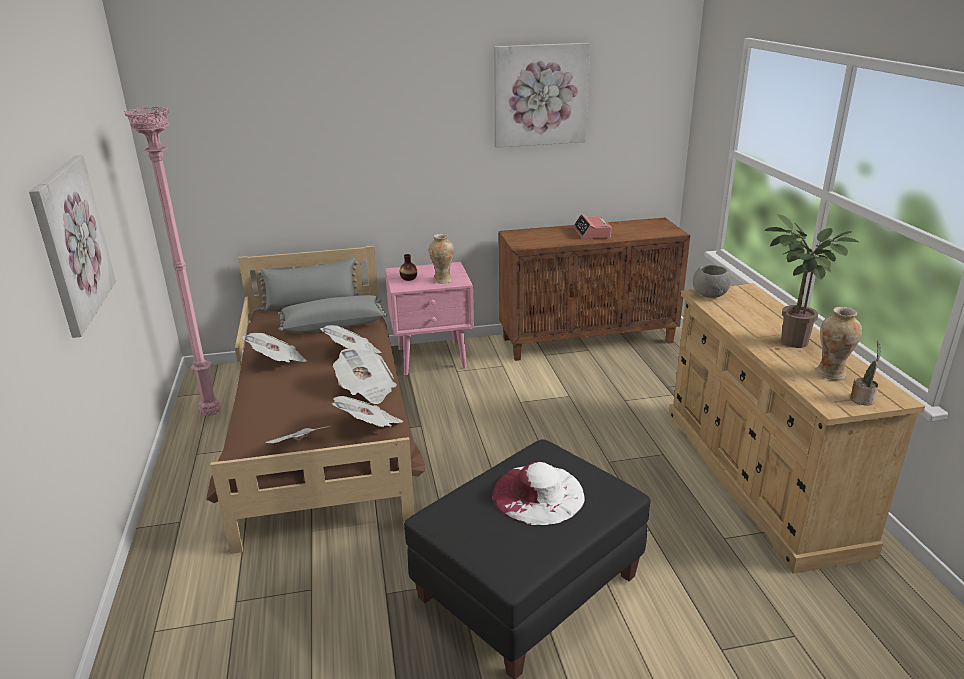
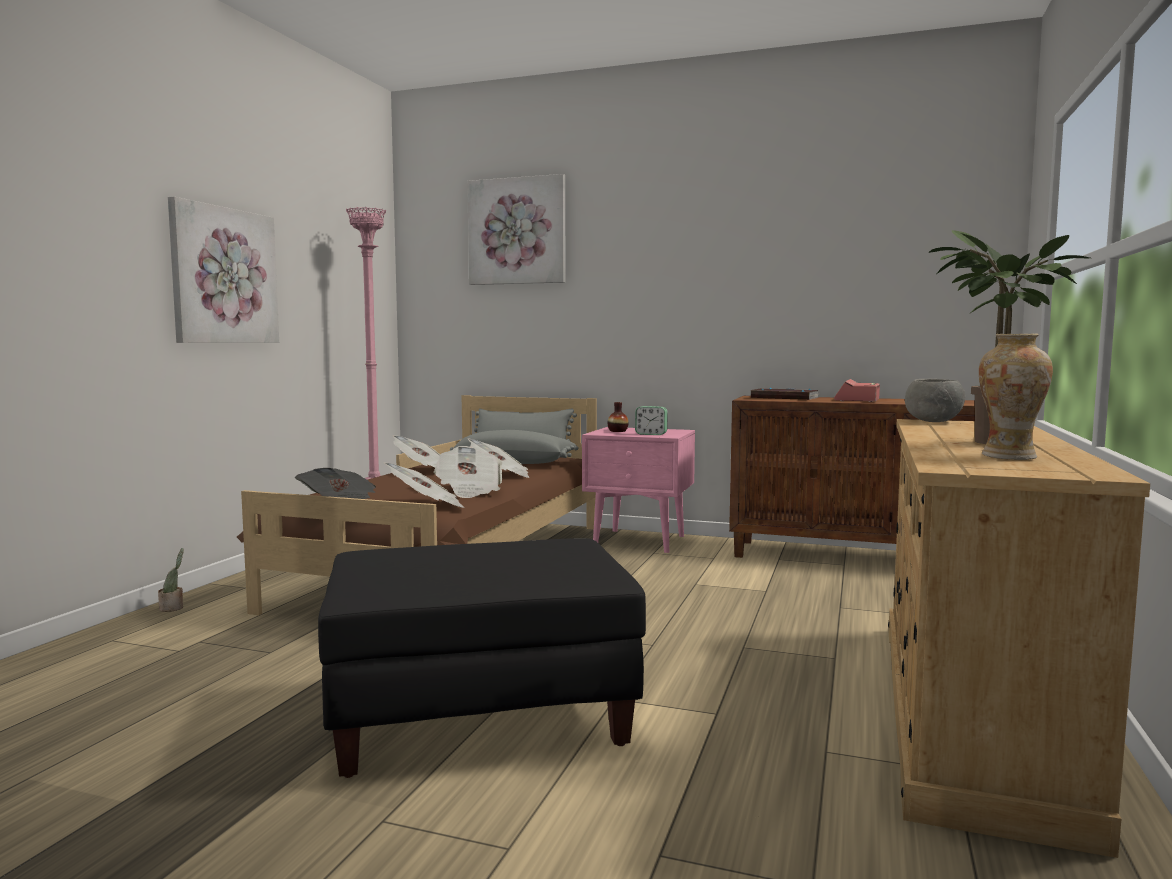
camera: 30 degrees right, 20 degrees down
vase [429,234,454,284] -> alarm clock [635,406,668,435]
white hat [492,462,585,525] -> none
picture [494,43,590,148] -> picture moved to [467,174,566,285]
potted plant [850,340,881,406] -> potted plant moved to [158,548,184,612]
none -> book [750,388,819,400]

